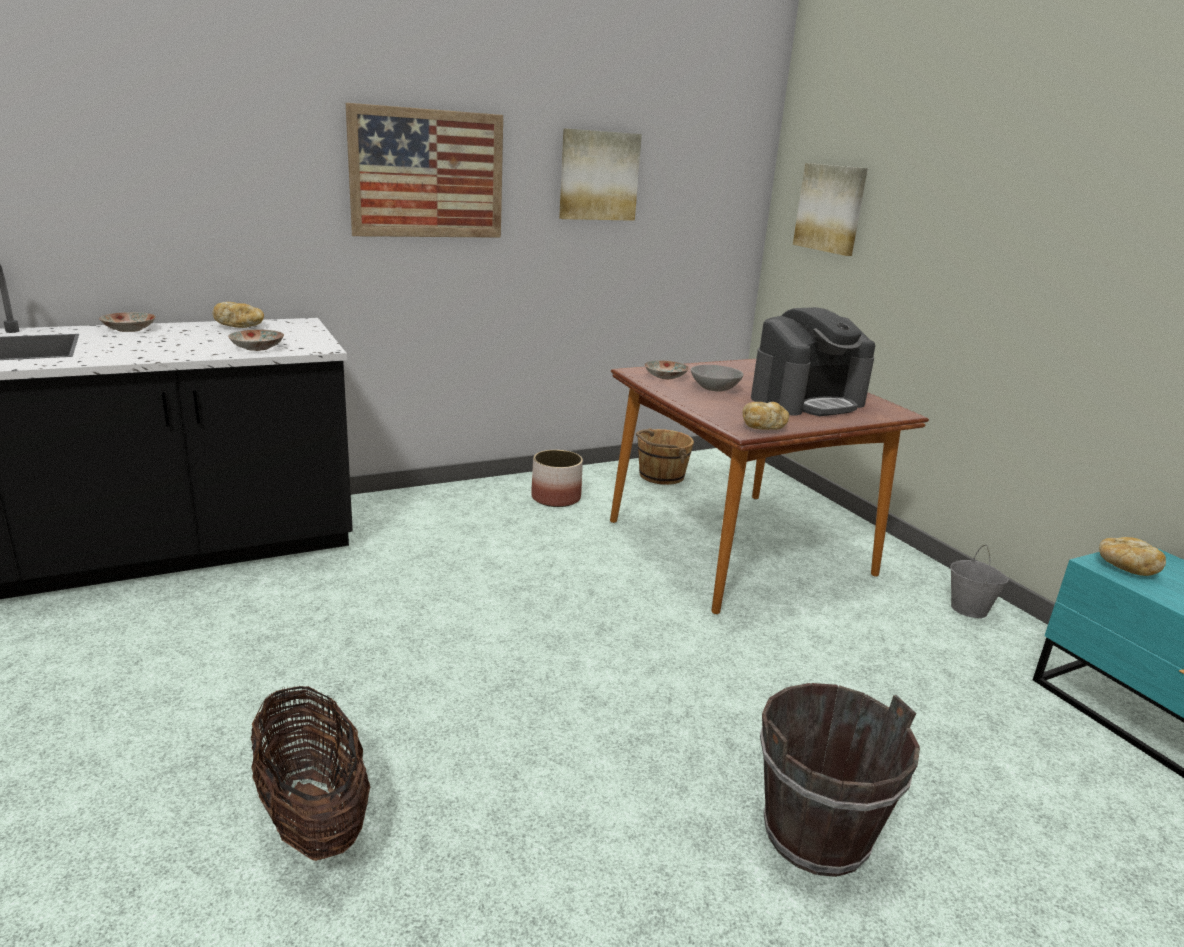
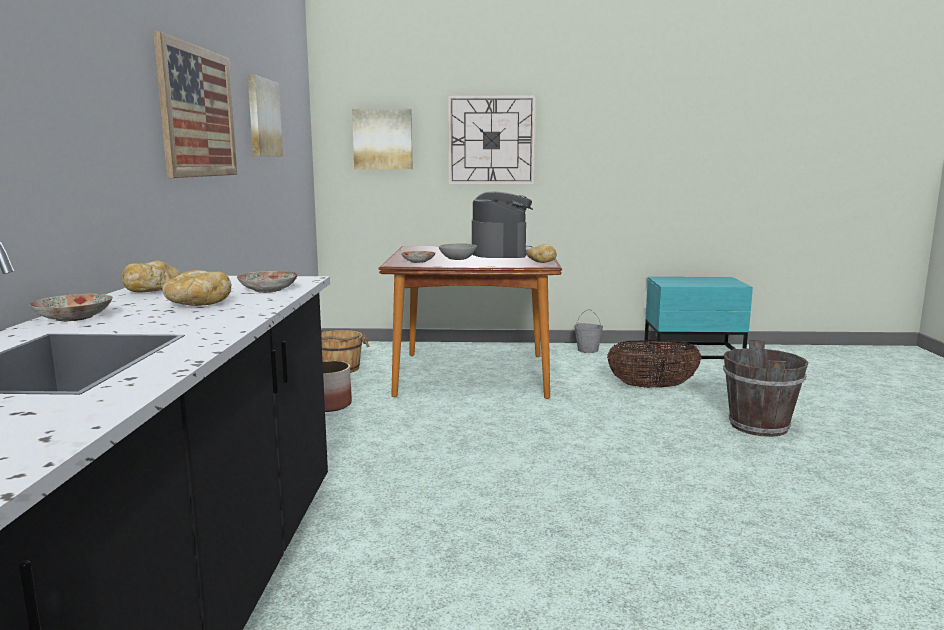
camera: 60 degrees left, 10 degrees down
basket [251,686,370,861] -> basket moved to [607,340,702,388]
bread [1099,537,1166,576] -> bread moved to [162,270,231,306]
none -> wall clock [448,95,536,185]

